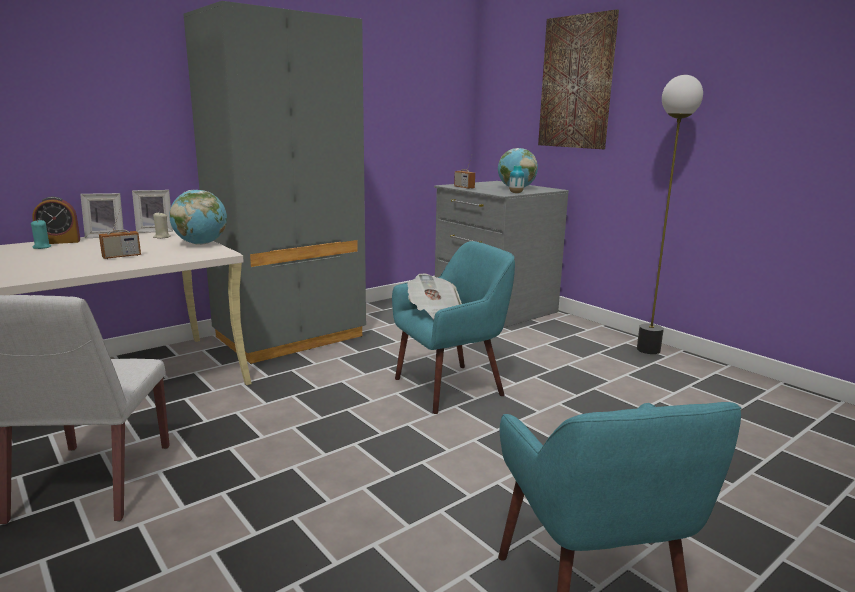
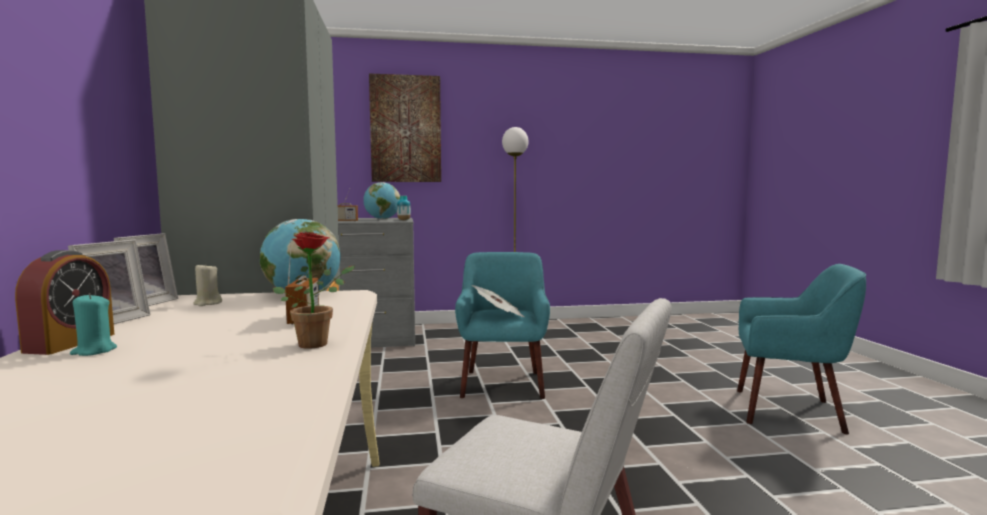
camera: 60 degrees left, 10 degrees down
none -> potted plant [273,232,355,349]

